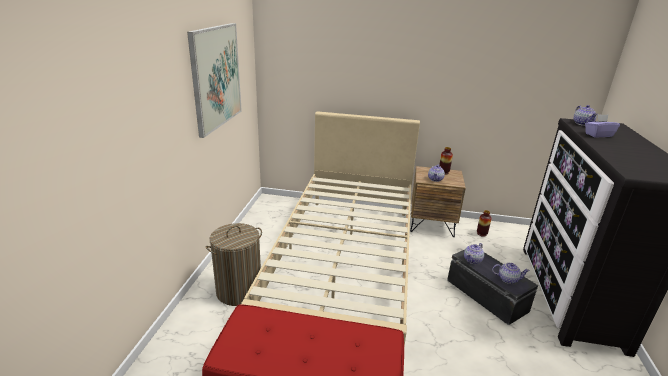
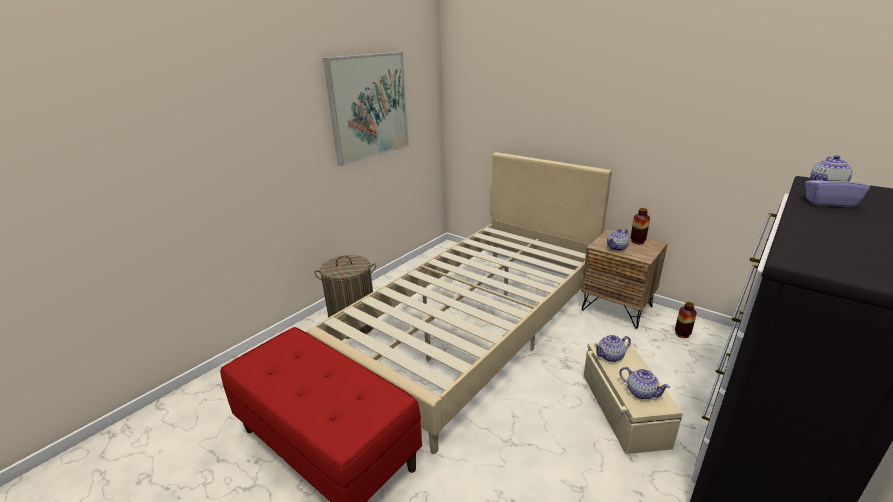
camera: 30 degrees right, 0 degrees up
black storage box [447,250,538,325] -> beige storage box [584,340,683,454]

